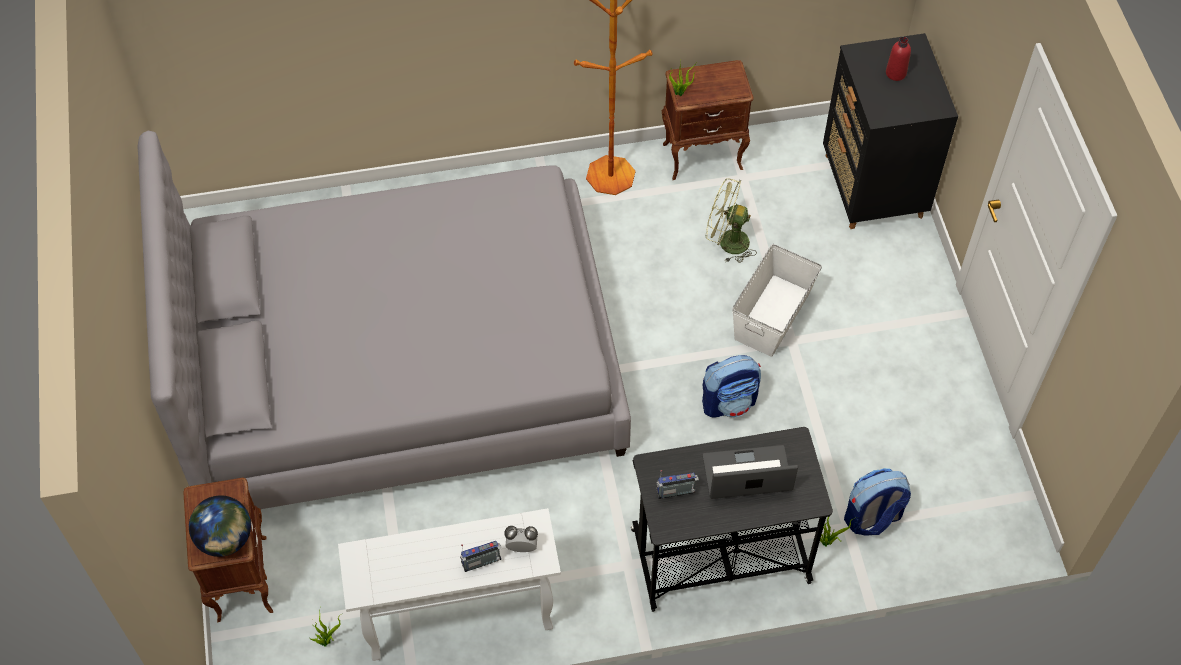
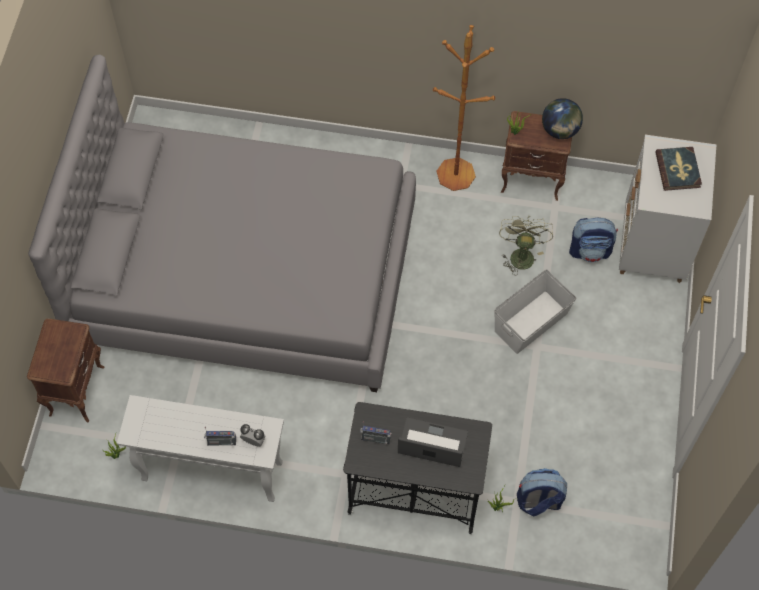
camera: 20 degrees right, 5 degrees up
globe [189,495,251,557] -> globe moved to [542,98,583,139]
backpack [702,355,761,418] -> backpack moved to [569,218,618,262]
green fan [706,178,757,263] -> green fan turned 60 degrees clockwise [499,216,553,275]
black dresser [823,33,958,229] -> white dresser [619,135,717,283]
red bottle [886,37,911,81] -> book [655,147,702,191]

